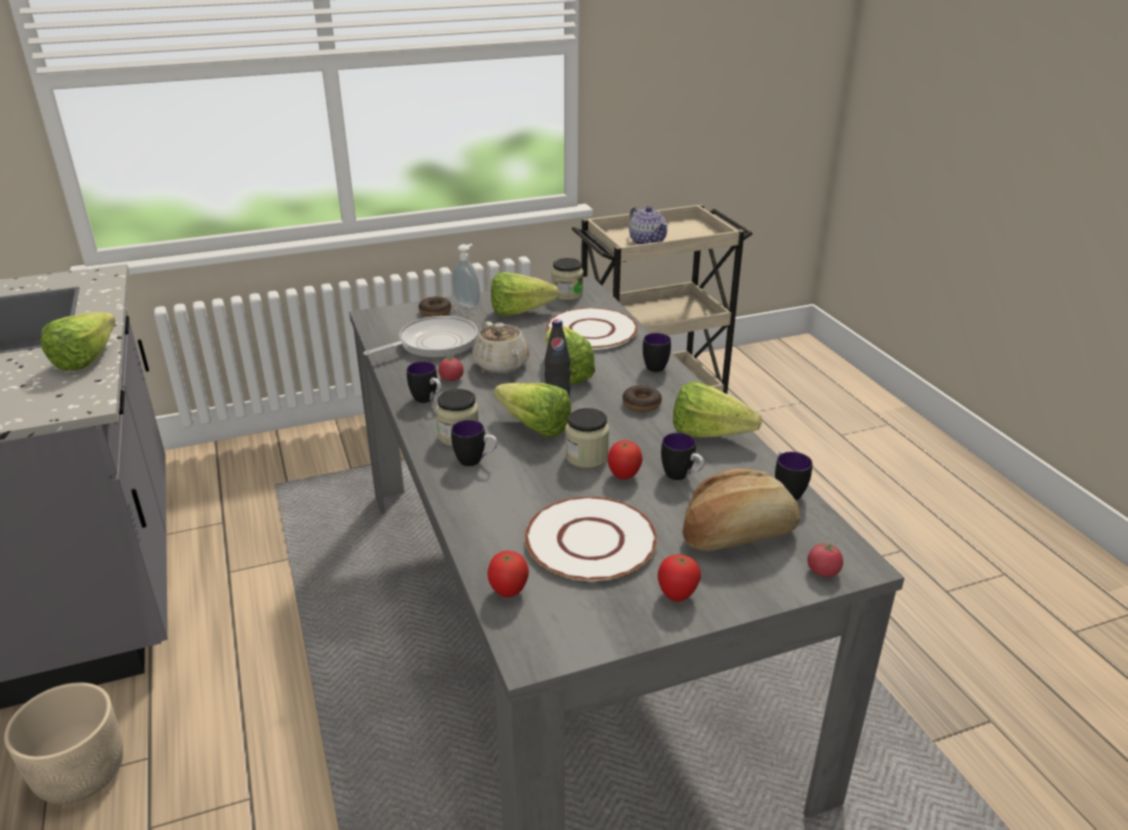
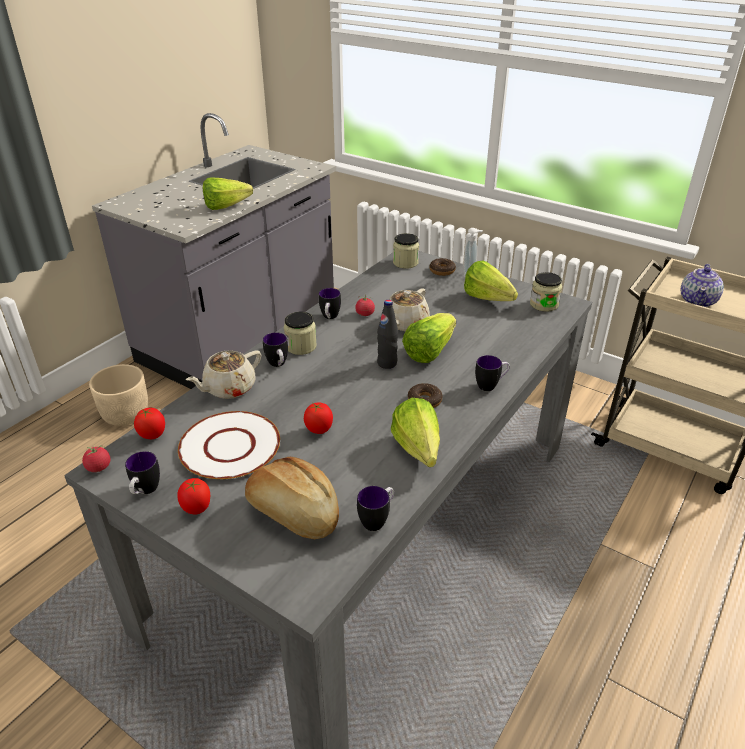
camera: 55 degrees right, 5 degrees up
frying pan [363,316,478,358] -> none
lettuce [494,383,572,437] -> none
white plate [546,307,638,350] -> none
jar [565,408,609,468] -> jar moved to [393,233,419,269]
mug [661,433,704,480] -> mug moved to [125,451,160,494]
tomato [807,538,843,577] -> tomato moved to [82,445,111,472]
none -> beige teapot [186,350,261,399]

